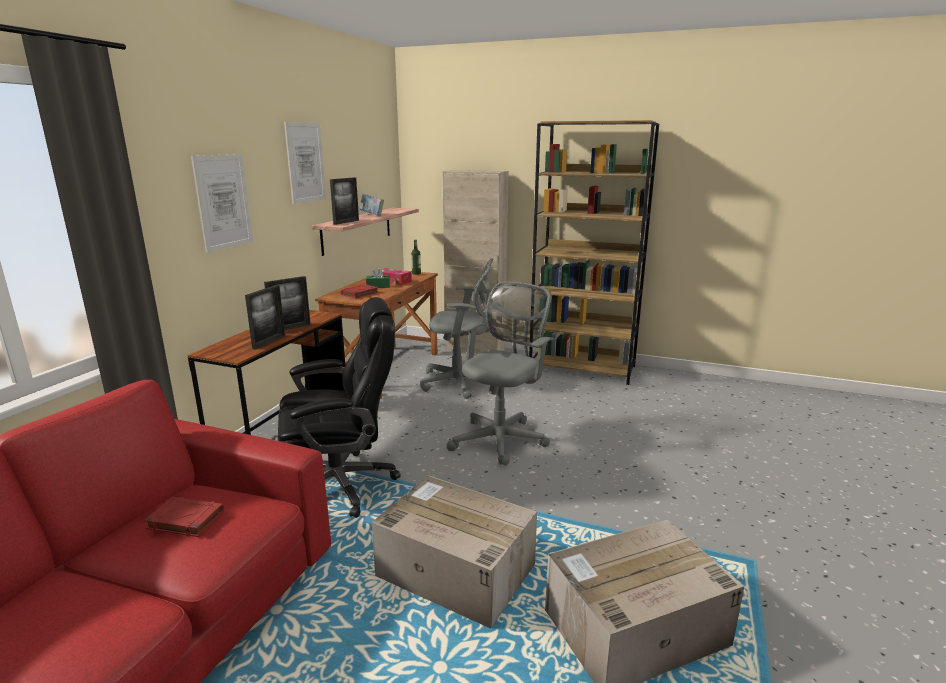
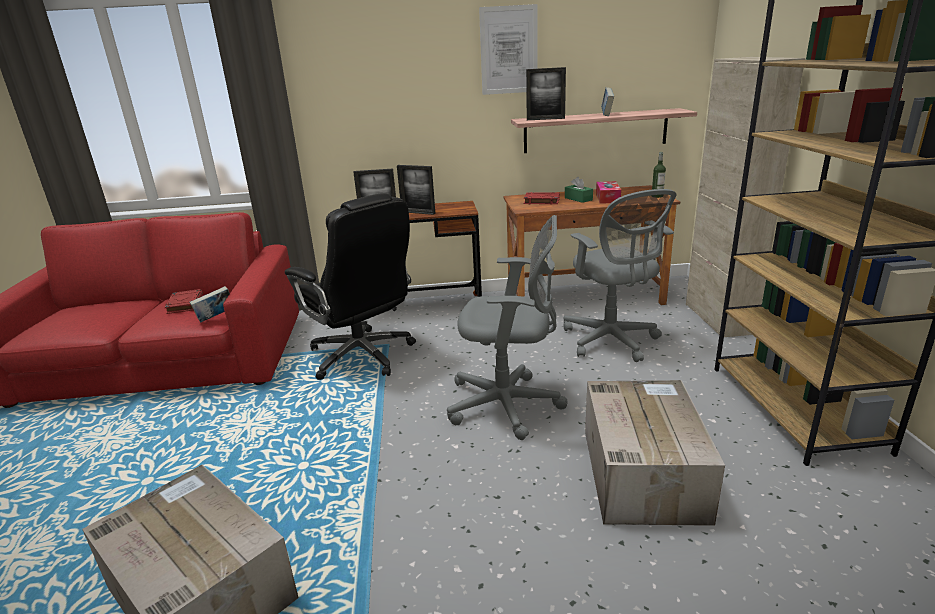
camera: 65 degrees right, 5 degrees up
picture [191,154,253,253] -> none
cardboard box [372,475,537,629] -> cardboard box moved to [585,380,725,526]
none -> book [189,286,230,323]

